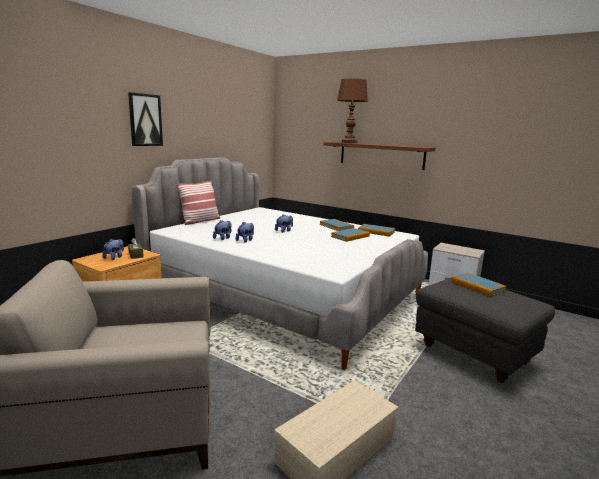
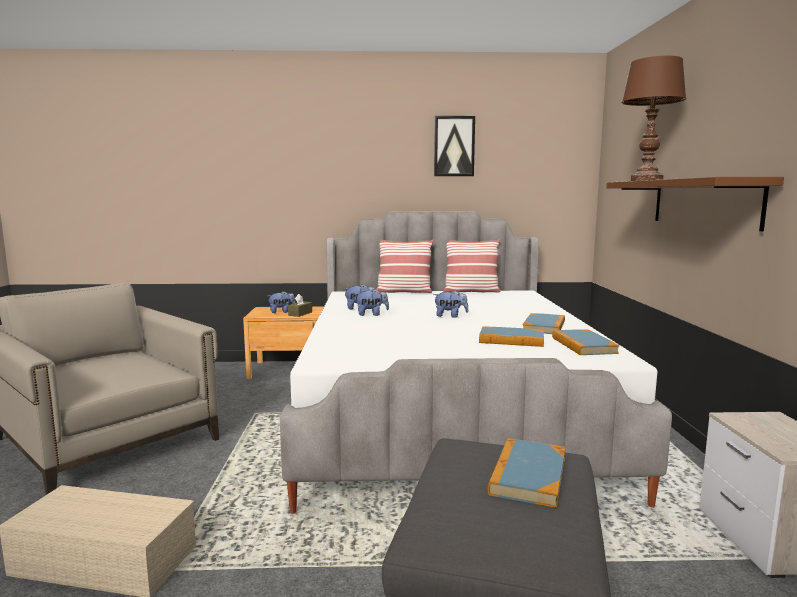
camera: 55 degrees right, 5 degrees down
picture [128,92,163,146] -> picture moved to [434,116,475,176]
none -> pillow [443,240,500,292]

